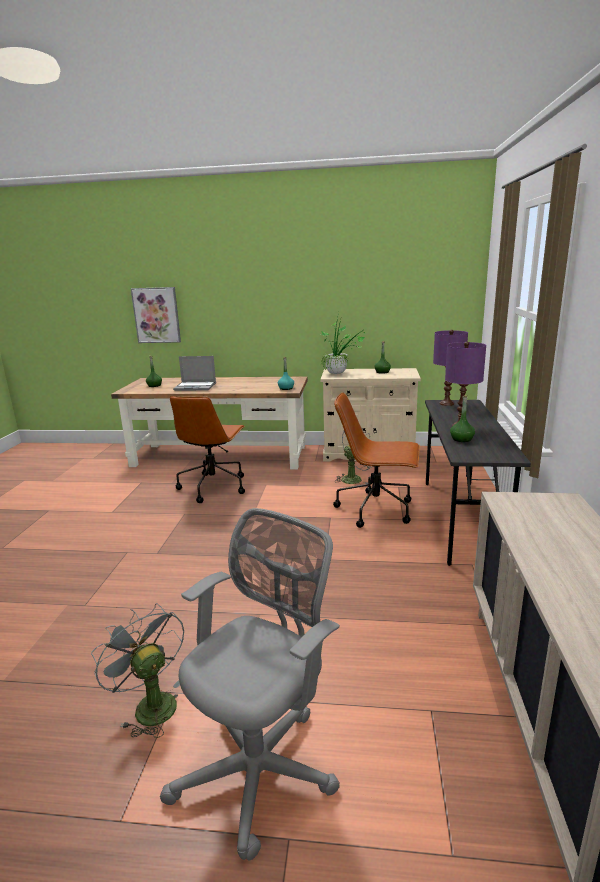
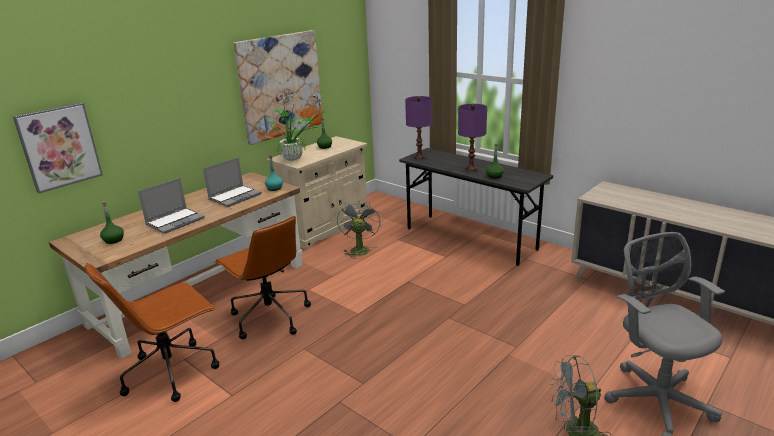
camera: 55 degrees left, 5 degrees up
brown office chair [333,392,420,528] -> brown office chair moved to [85,263,219,402]
none -> laptop [203,157,262,207]
none -> picture [233,30,323,145]

